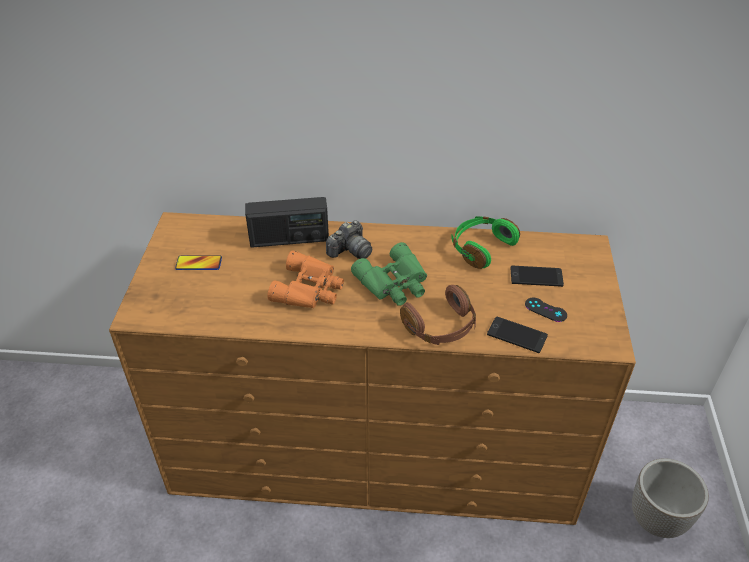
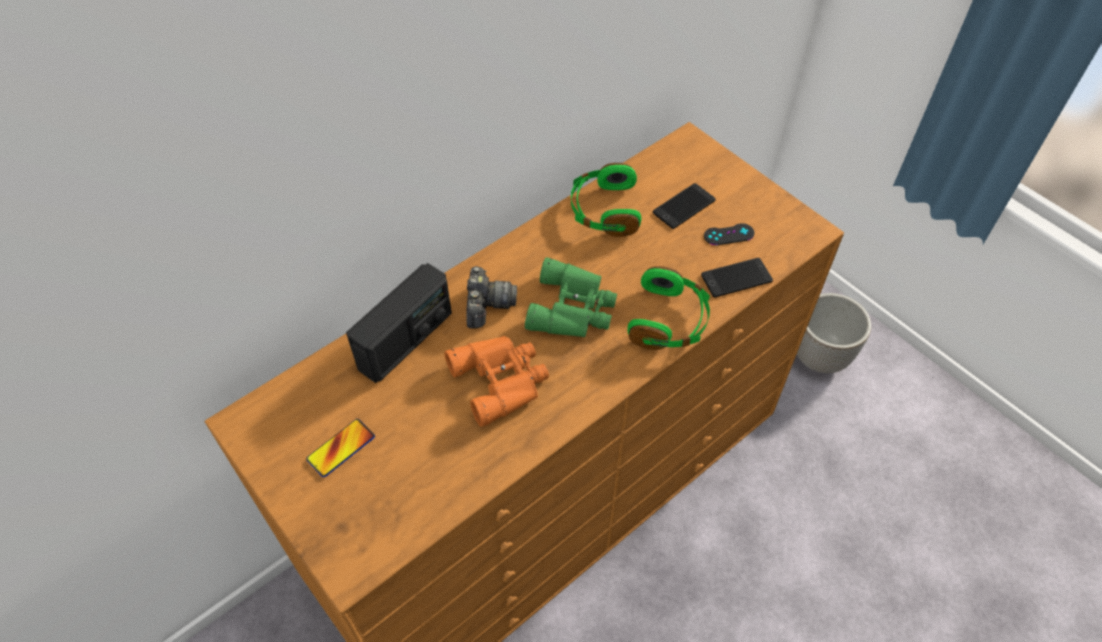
camera: 45 degrees left, 10 degrees up
brown headphones [400,285,476,345] -> green headphones [628,266,710,350]

